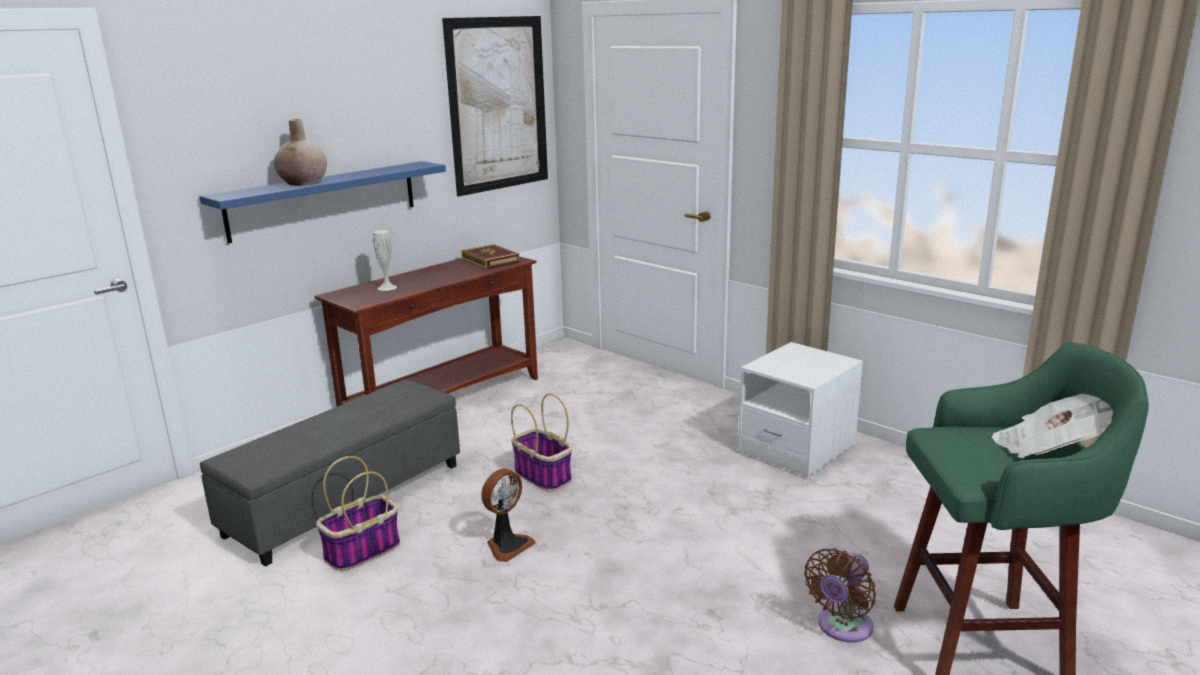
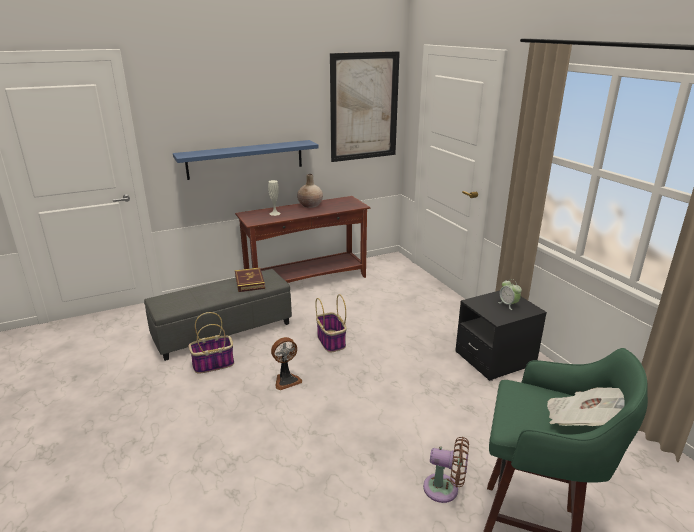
camera: 20 degrees right, 5 degrees up
beige vase [274,119,327,186] -> beige vase moved to [297,174,323,208]
book [461,244,520,269] -> book moved to [235,268,265,292]
white nightstand [738,342,863,477] -> black nightstand [455,290,547,381]
brown fan [804,548,876,643] -> brown fan turned 135 degrees counterclockwise [423,437,469,503]
none -> alarm clock [498,279,522,310]

